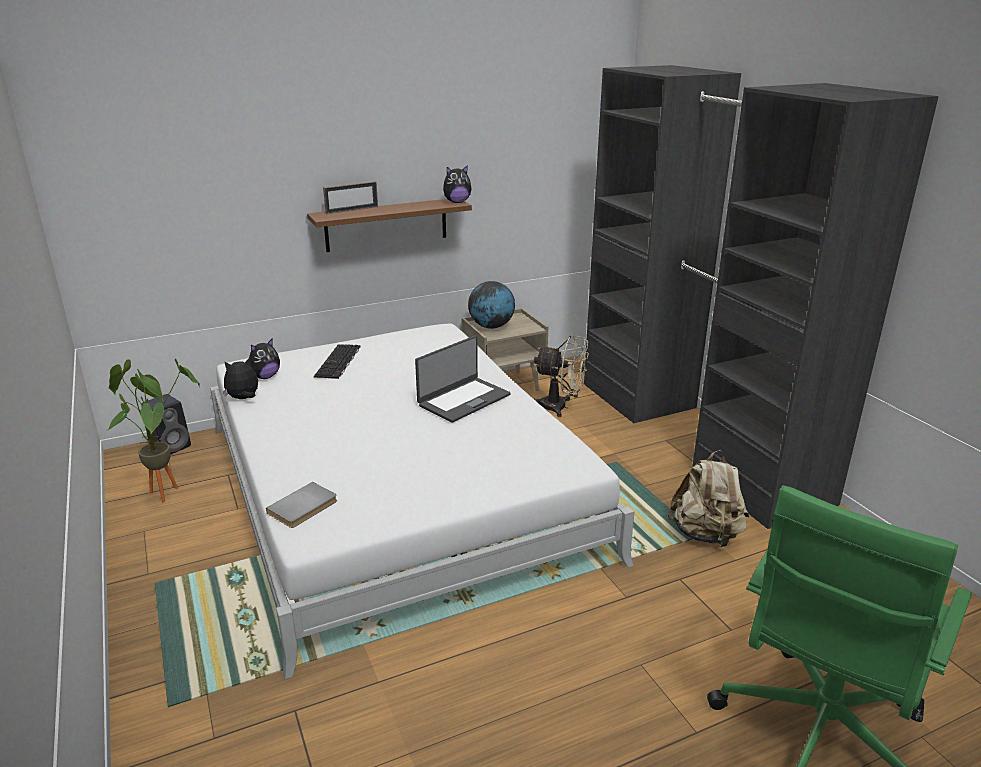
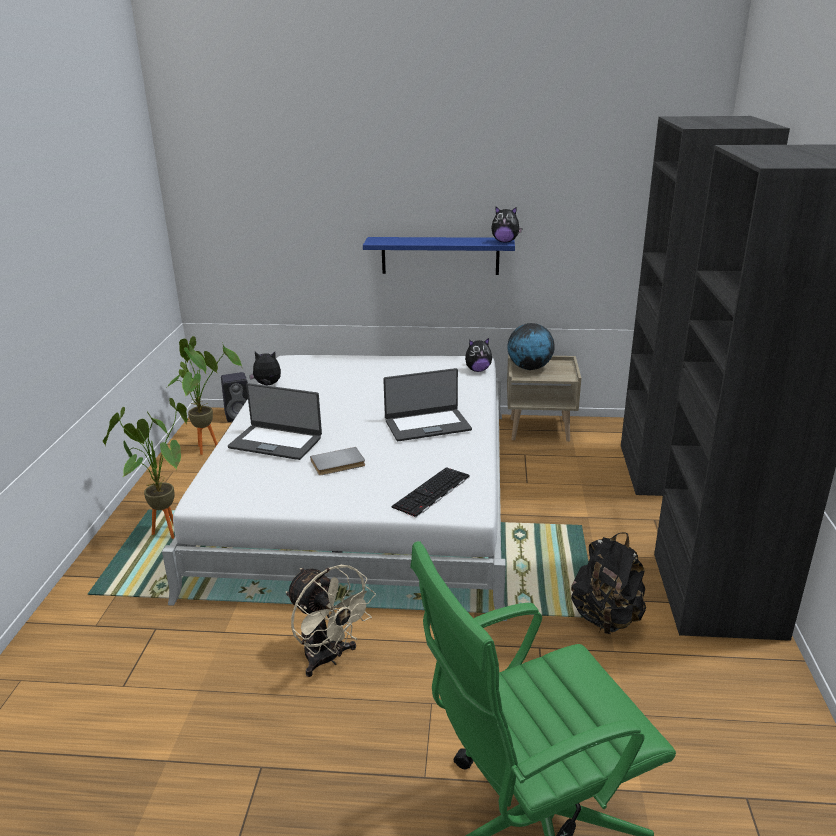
camera: 30 degrees right, 0 degrees up
plush toy [249,339,280,379] -> plush toy moved to [465,338,492,372]
grey book [266,482,337,528] -> grey book moved to [310,447,365,475]
brown shelf [307,199,472,252] -> blue shelf [363,237,515,275]
keyboard [314,344,360,379] -> keyboard moved to [392,467,470,518]
picture frame [323,181,378,214] -> none
beige fan [534,335,589,417] -> beige fan moved to [286,565,376,677]
beige backpack [668,450,749,547] -> black backpack [571,532,646,634]
none -> potted plant [103,398,188,539]
none -> laptop [228,383,322,460]

